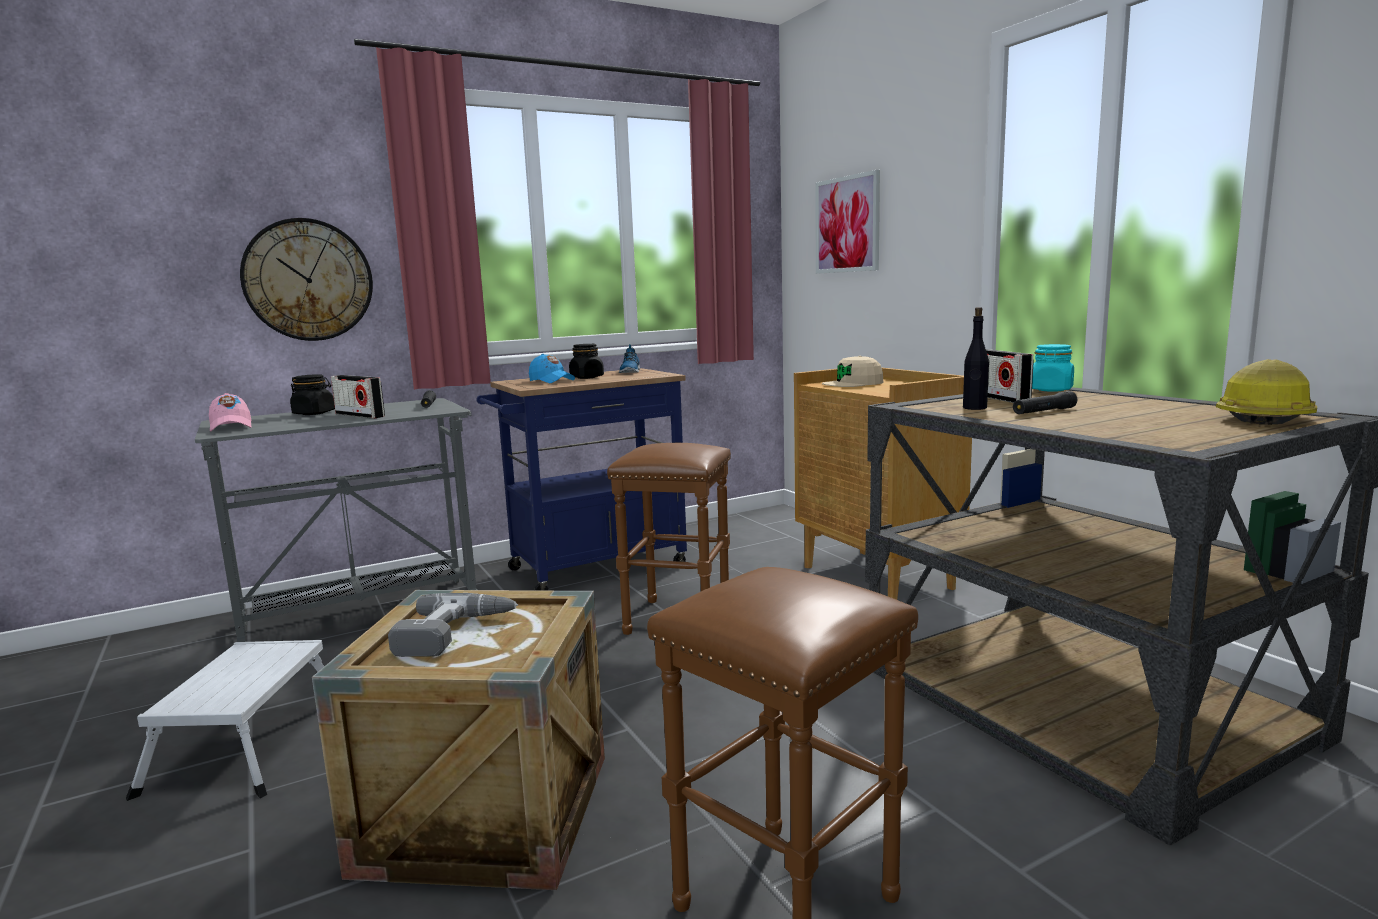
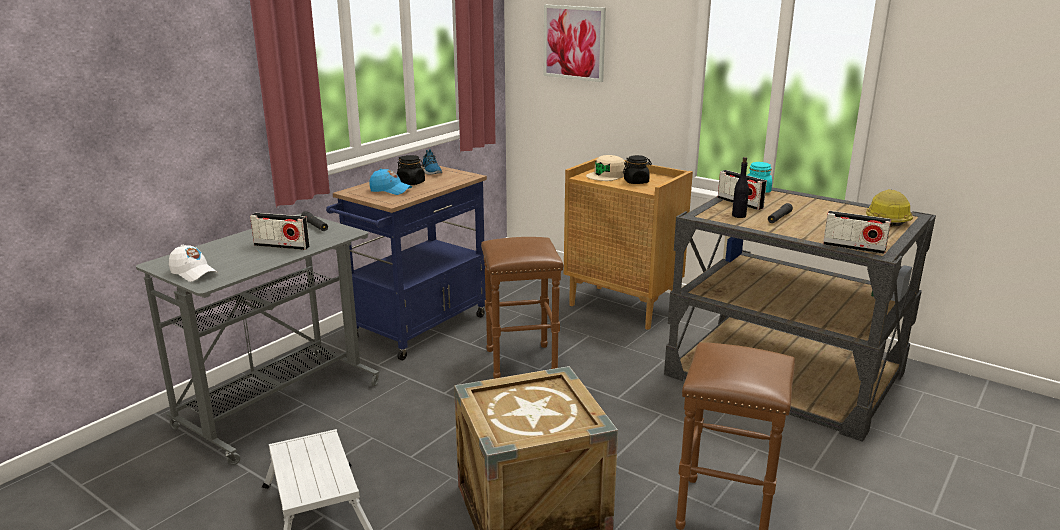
camera: 25 degrees left, 10 degrees up
pink cap [209,393,252,432] -> white cap [169,245,218,282]
wall clock [240,218,373,341] -> none
black jar [290,374,335,415] -> black jar moved to [623,155,652,184]
power drill [388,593,518,657] -> none
none -> radio [823,211,891,254]

